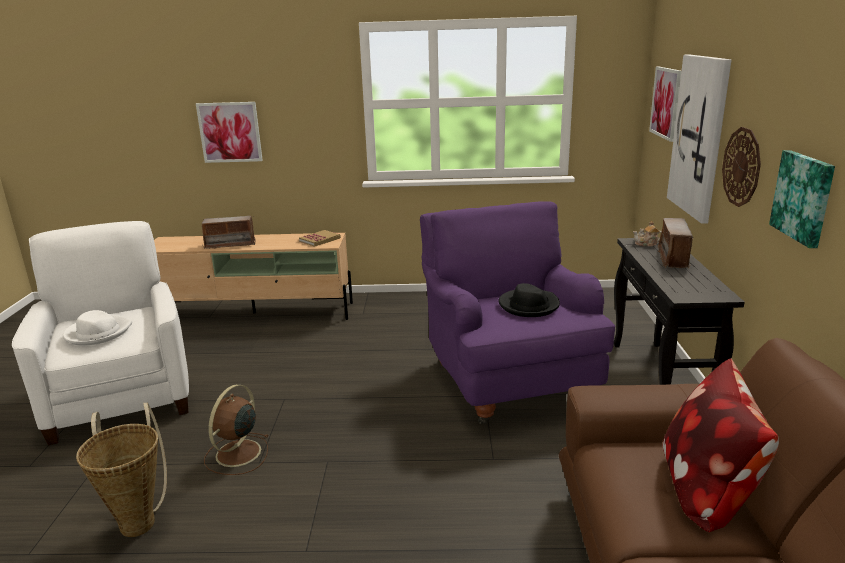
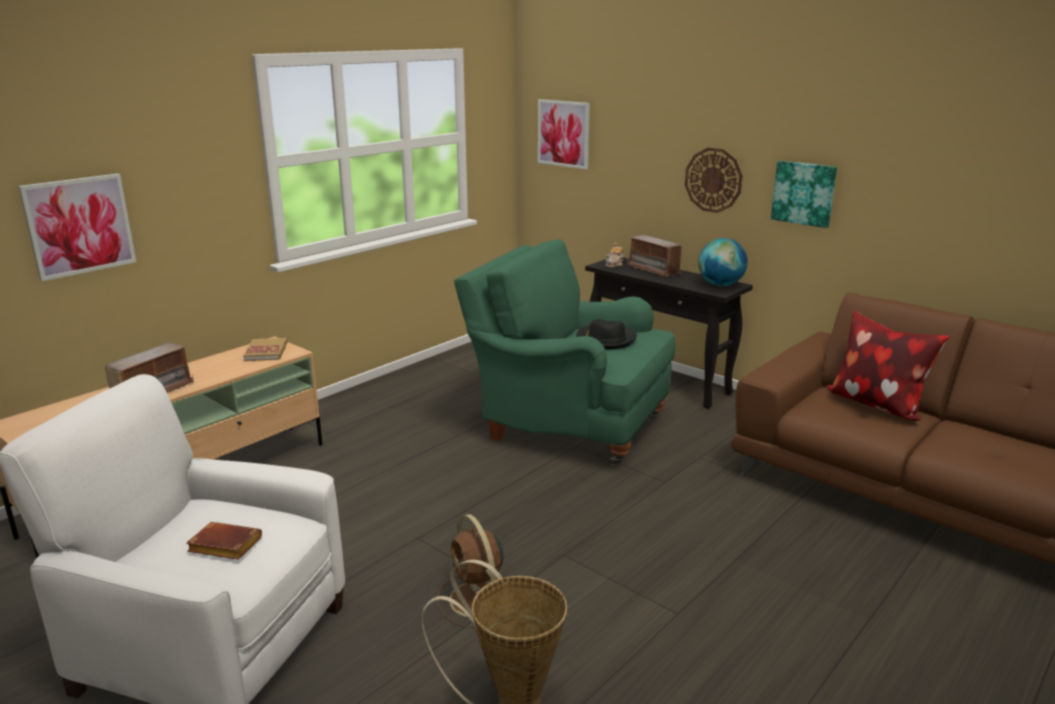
camera: 50 degrees left, 0 degrees up
white hat [63,310,132,346] -> brown book [186,522,262,560]
purple armchair [420,201,615,424] -> green armchair [454,239,675,466]
picture [667,54,732,224] -> none
none -> globe [698,238,748,286]

